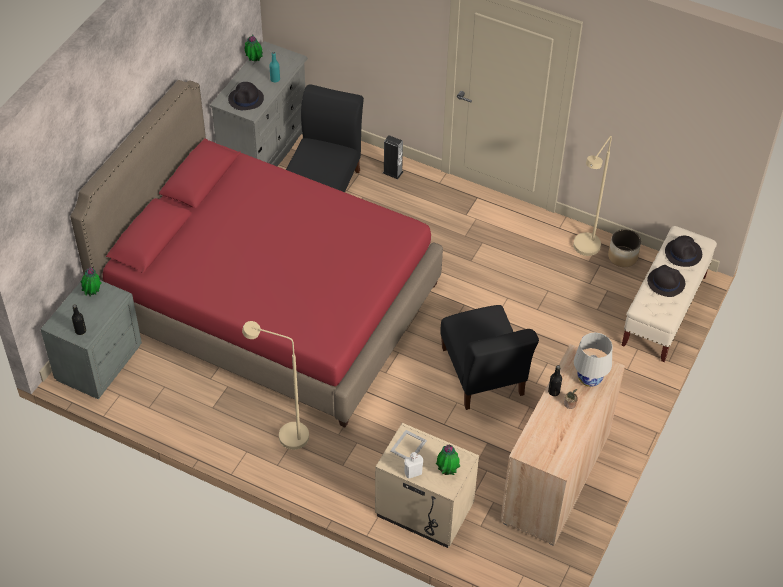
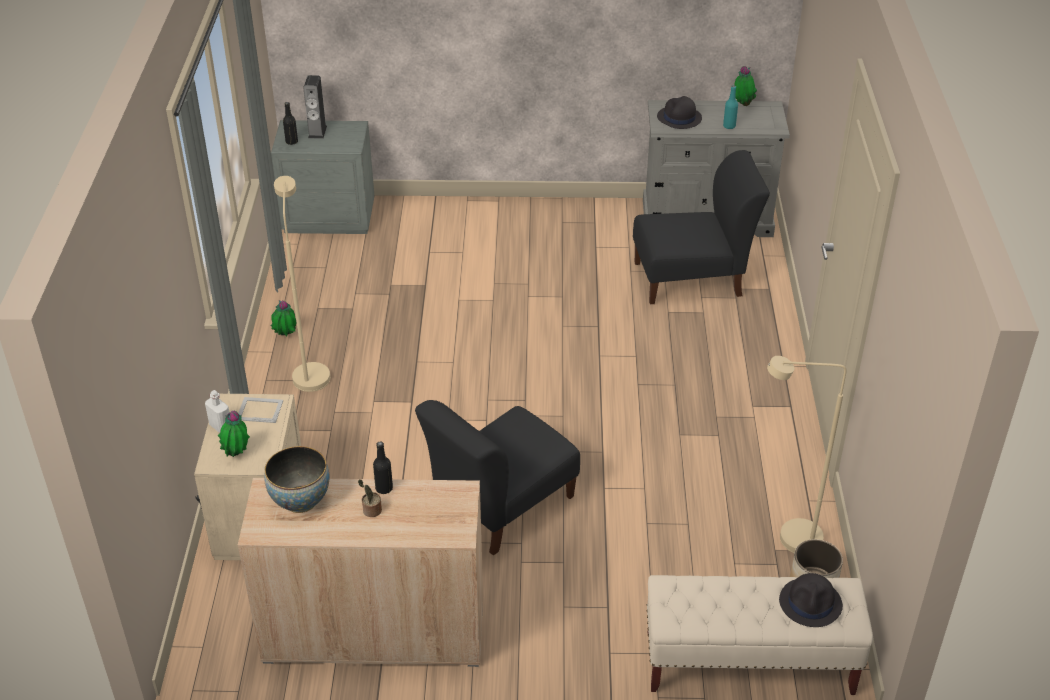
camera: 65 degrees right, 10 degrees down
red bed [70,80,443,427] -> none
potted plant [80,268,102,296] -> potted plant moved to [271,300,296,336]
speaker [383,135,403,179] -> speaker moved to [303,75,327,139]
white table lamp [574,333,612,387] -> none
black hat [647,265,685,297] -> none
none -> bowl [264,446,330,513]

